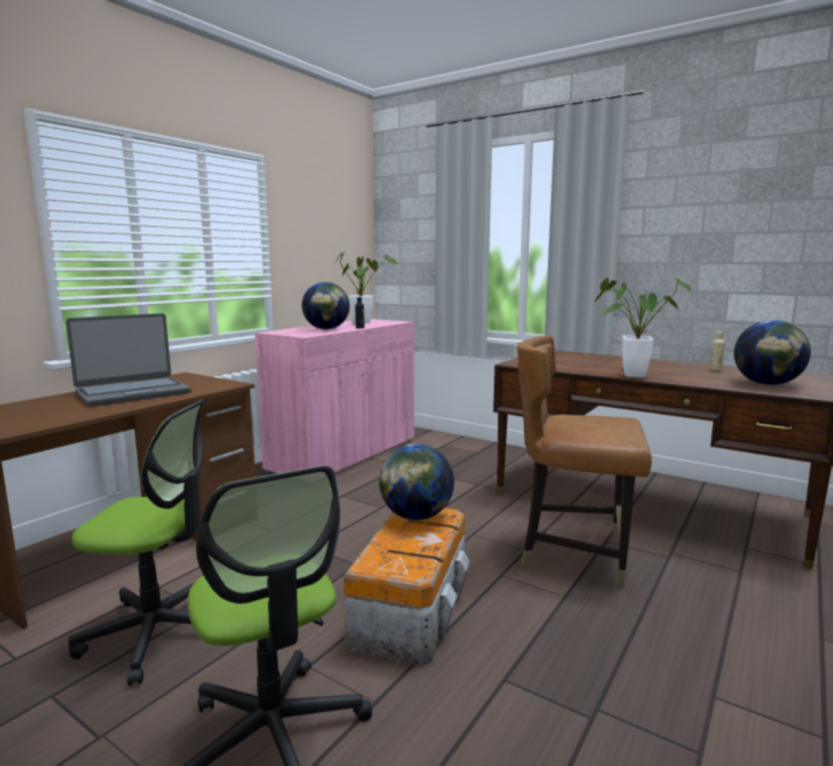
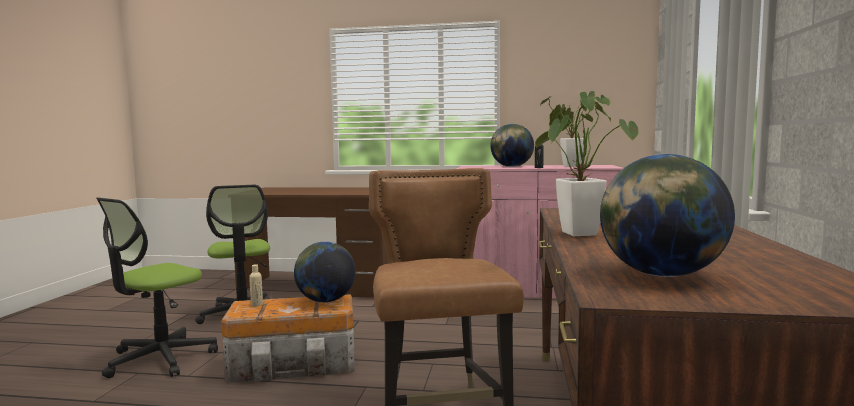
camera: 65 degrees right, 5 degrees down
laptop [66,313,191,407] -> none
beige bottle [710,332,725,371] -> beige bottle moved to [249,264,263,307]

